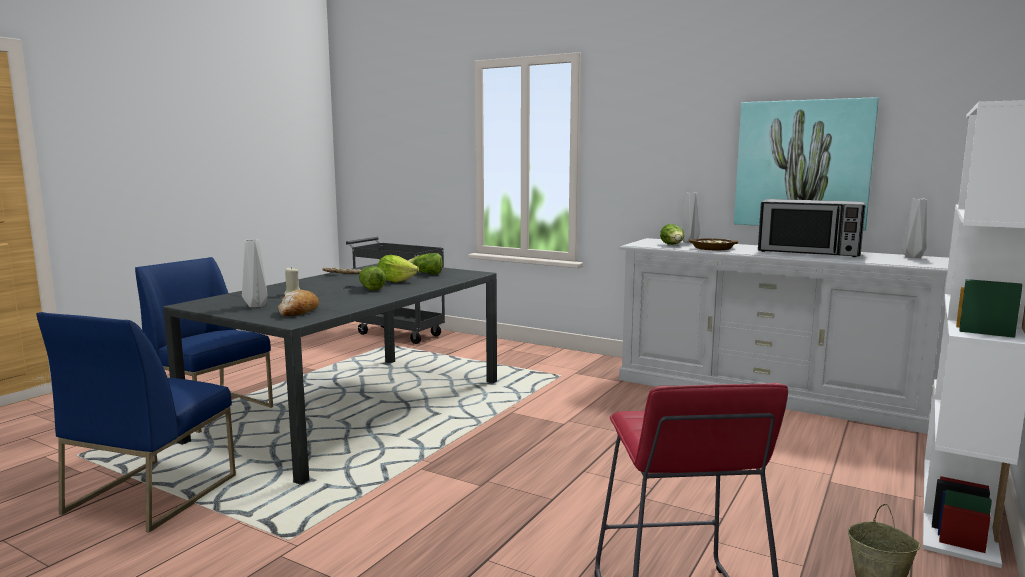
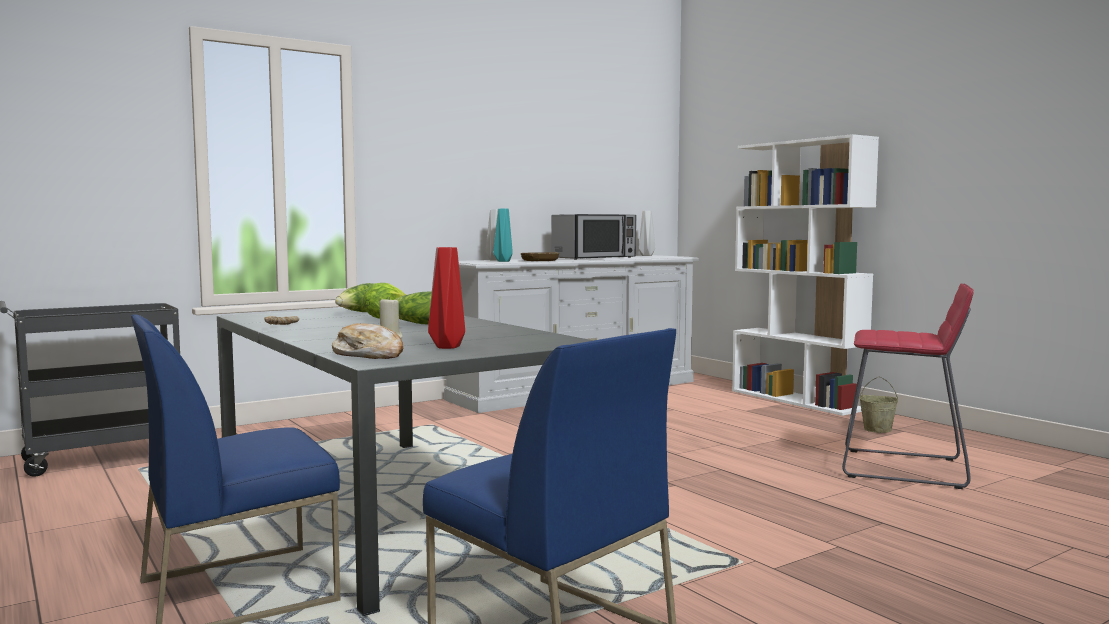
camera: 65 degrees left, 5 degrees down
grey vase [242,239,268,307] -> red vase [428,247,465,349]
bread [278,290,319,316] -> bread moved to [332,323,403,359]
lettuce [660,224,684,245] -> turquoise vase [493,209,513,262]
picture [734,97,879,231] -> none

